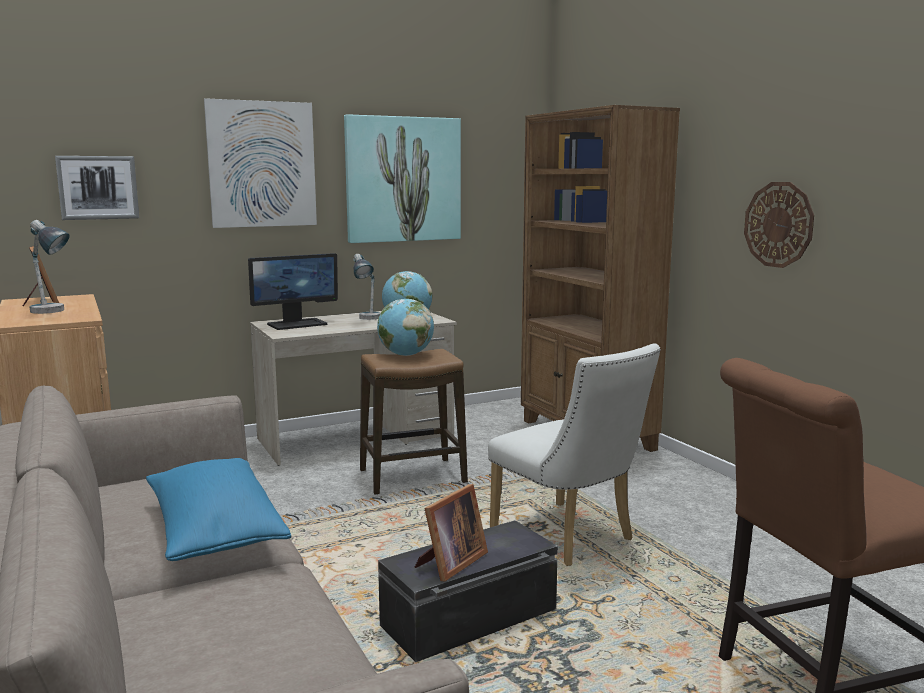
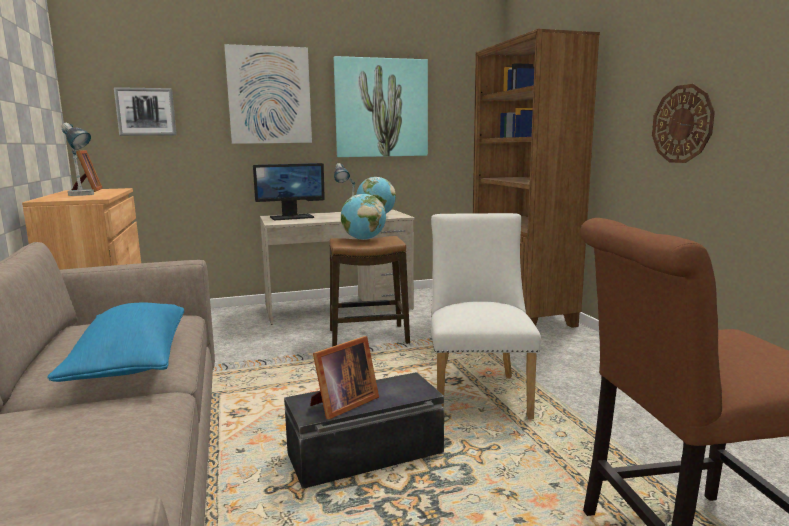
camera: 10 degrees right, 0 degrees up
white chair [488,344,661,566] -> white chair turned 150 degrees counterclockwise [431,213,541,419]

